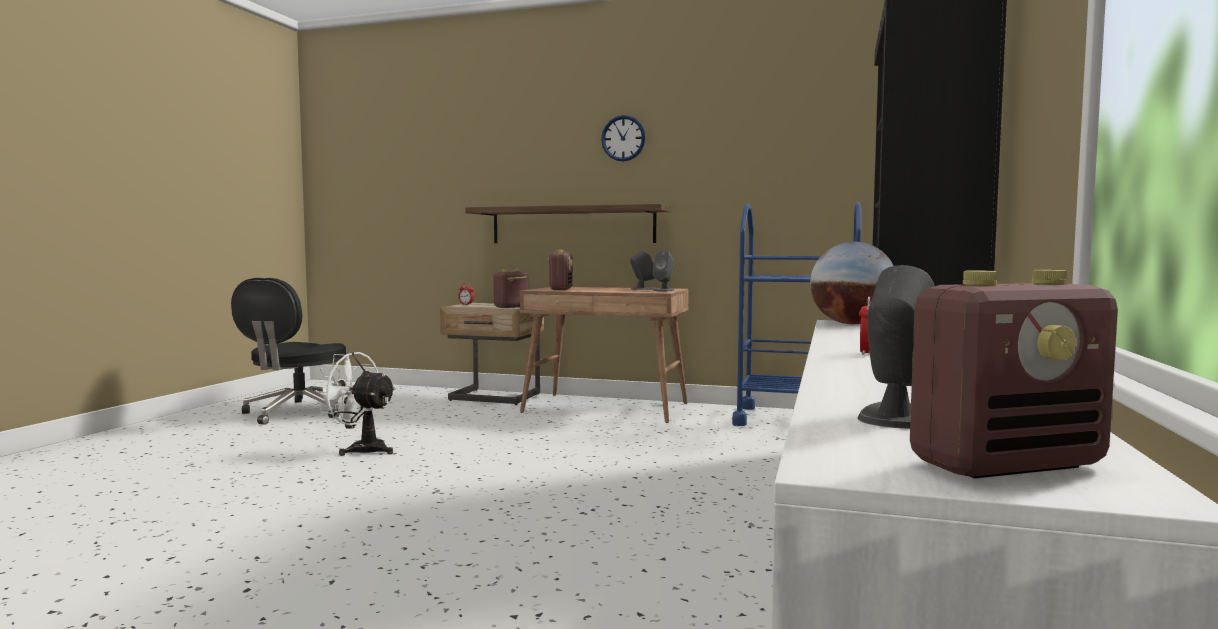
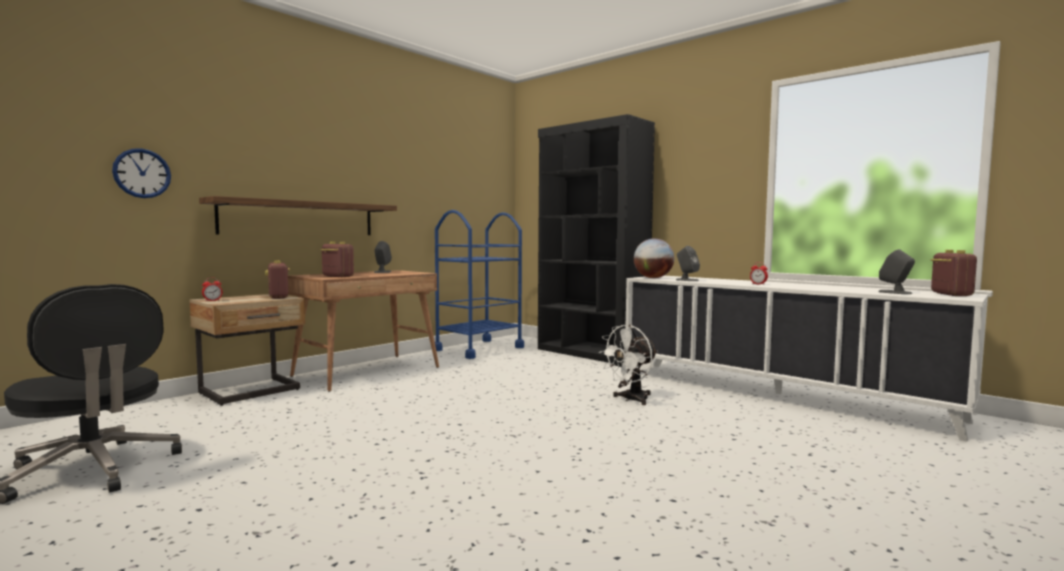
camera: 65 degrees left, 0 degrees up
white fan [315,352,396,456] -> white fan moved to [599,325,658,405]
wall clock [601,115,646,162] -> wall clock moved to [112,148,171,198]
grey speaker [653,250,674,291] -> grey speaker moved to [676,246,700,281]

